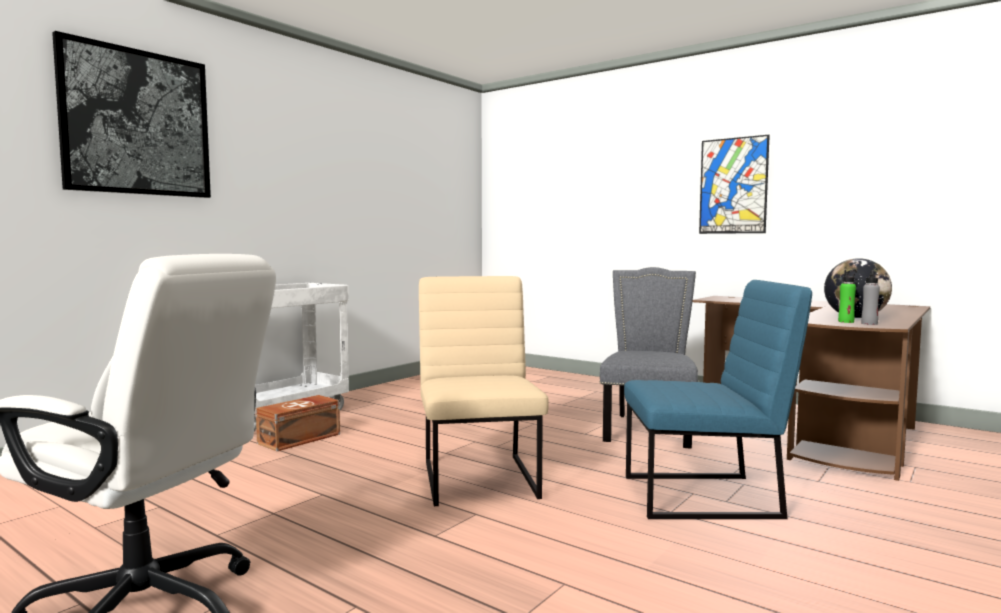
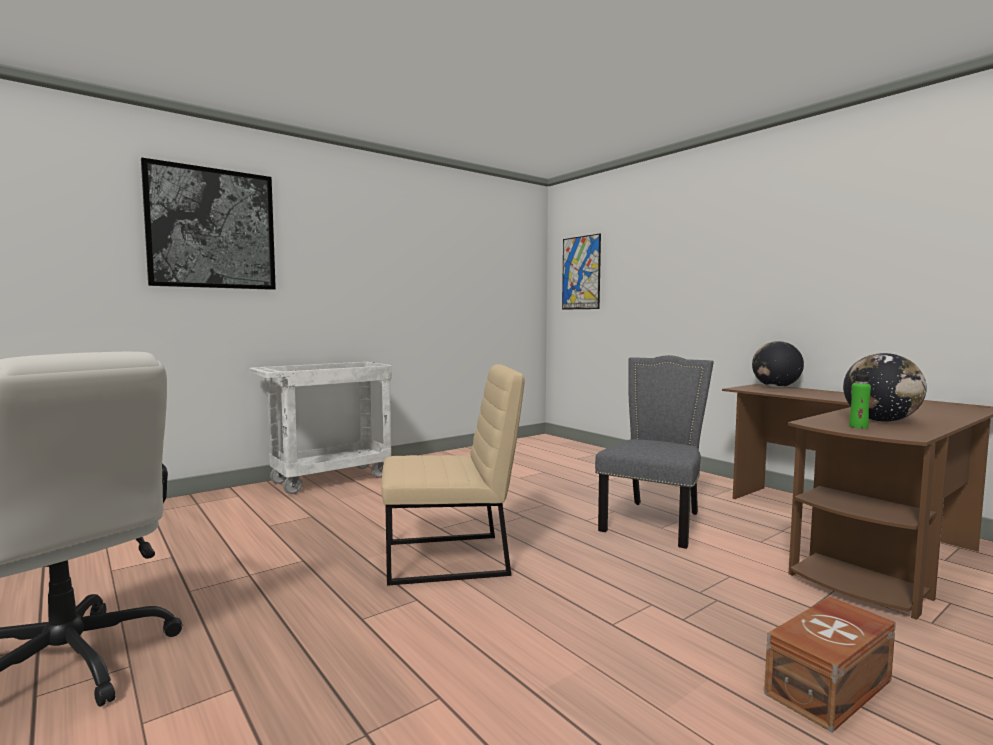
camera: 15 degrees right, 0 degrees up
brown storage box [256,395,340,451] -> brown storage box moved to [764,596,896,733]
beige chair [419,276,549,506] -> beige chair turned 75 degrees clockwise [381,364,524,586]
blue chair [624,280,812,519] -> none
picture [699,135,770,234] -> picture moved to [562,233,601,310]
grey bottle [861,270,880,325] -> none
none -> globe [752,341,804,387]

